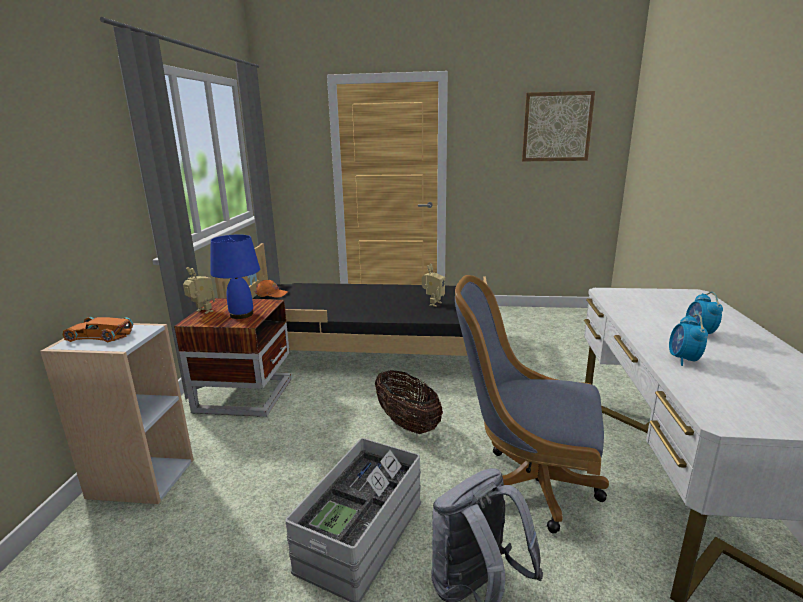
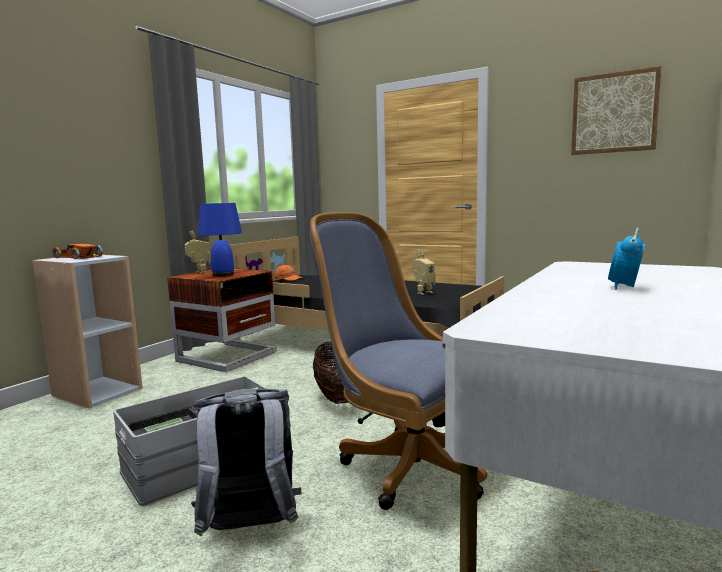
camera: 25 degrees right, 10 degrees down
alarm clock [669,314,708,366] -> none

